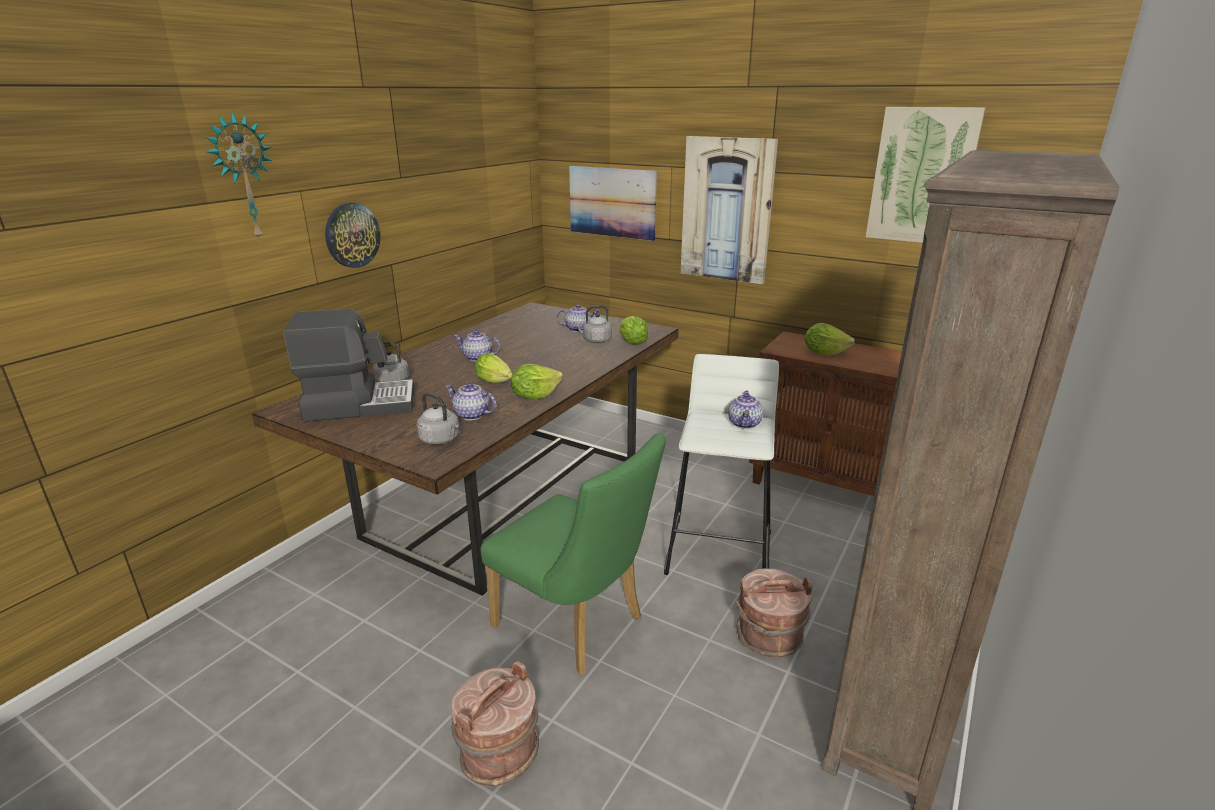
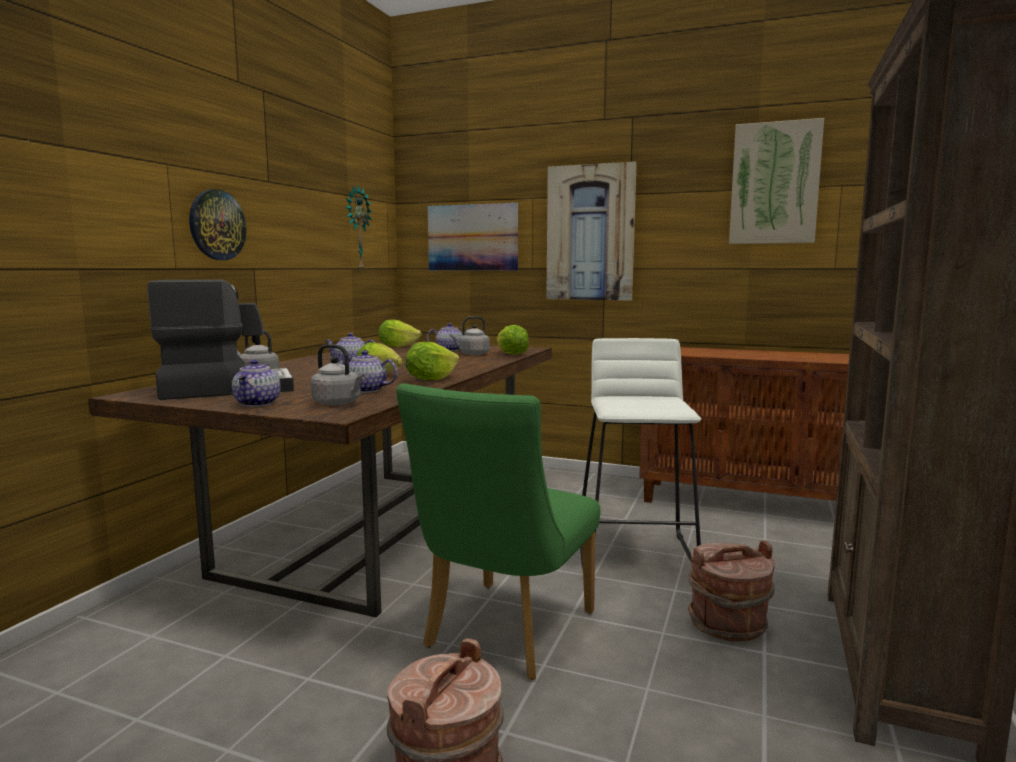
camera: 10 degrees left, 15 degrees down
wall clock [205,111,272,242] -> wall clock moved to [345,185,372,272]
green chair [480,433,666,675] -> green chair turned 90 degrees clockwise [396,383,601,680]
teapot [728,391,763,429] -> teapot moved to [232,359,280,407]
lettuce [805,323,855,356] -> lettuce moved to [378,319,422,348]

